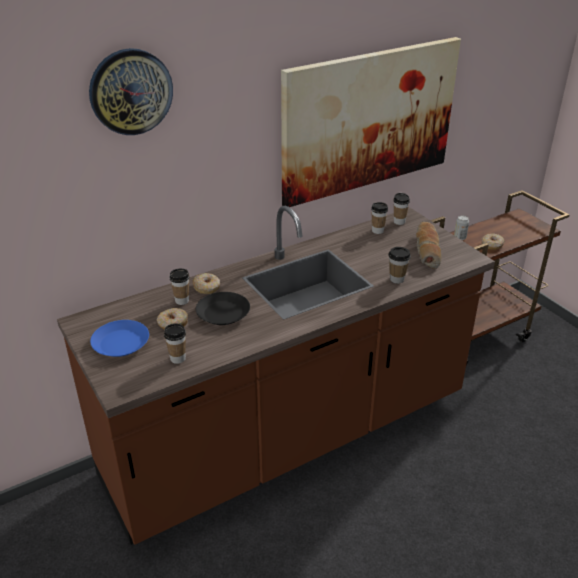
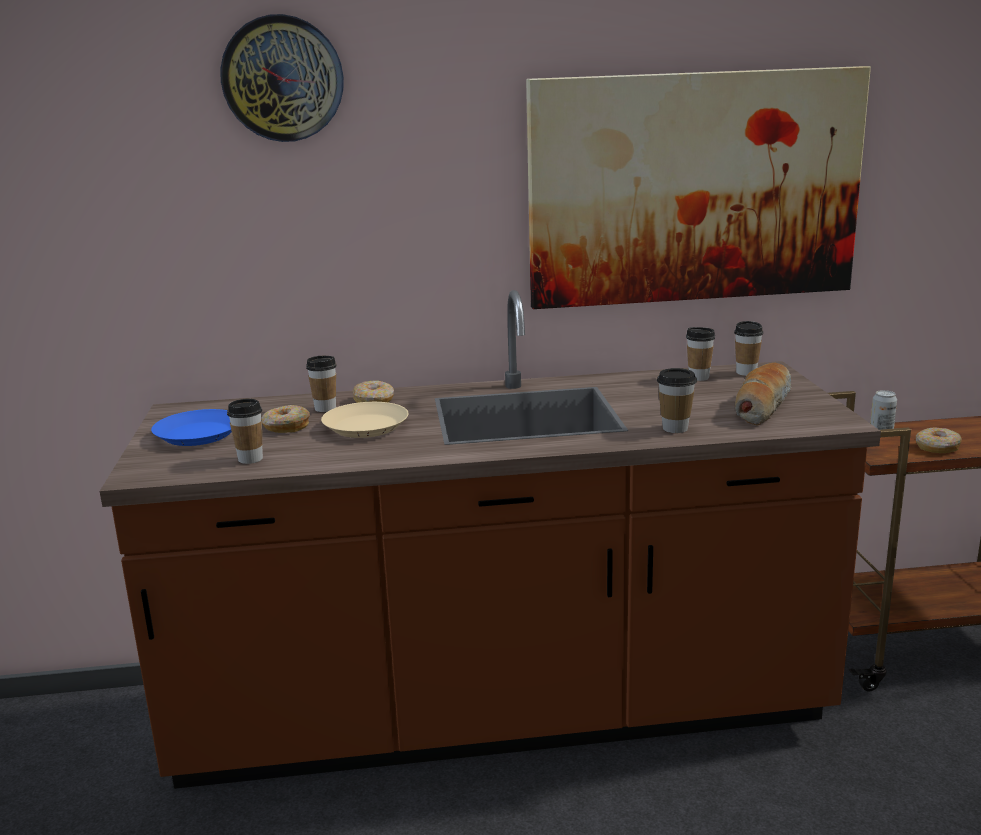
camera: 25 degrees right, 15 degrees down
black plate [196,292,250,325] -> beige plate [321,402,409,438]

